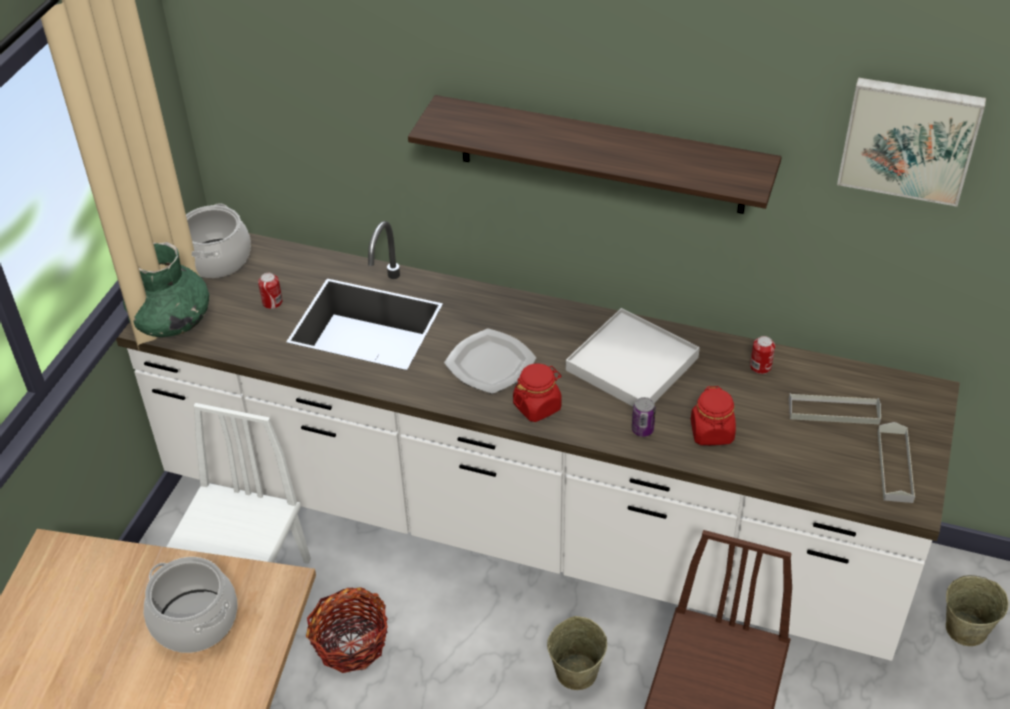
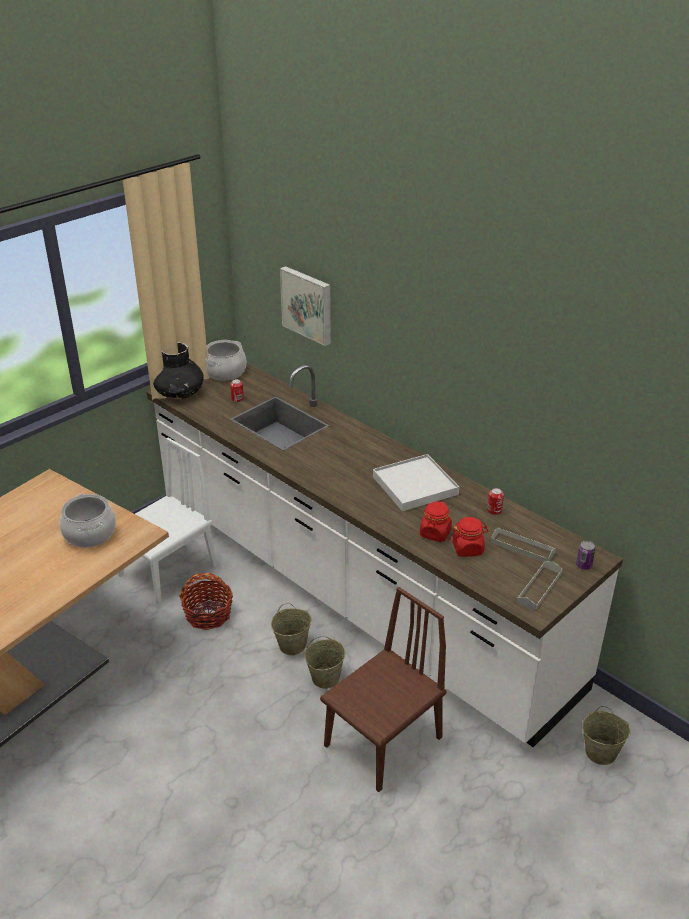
camera: 25 degrees right, 10 degrees down
green vase [123,242,209,337] -> black vase [153,342,204,399]
shelf [408,95,781,214] -> none
plate [444,328,537,394] -> none
red jar [513,363,562,422] -> red jar moved to [451,517,489,557]
can [632,397,656,437] -> can moved to [576,541,595,570]
picture [837,77,986,207] -> picture moved to [280,266,331,346]
none -> beige bucket [271,603,312,655]

